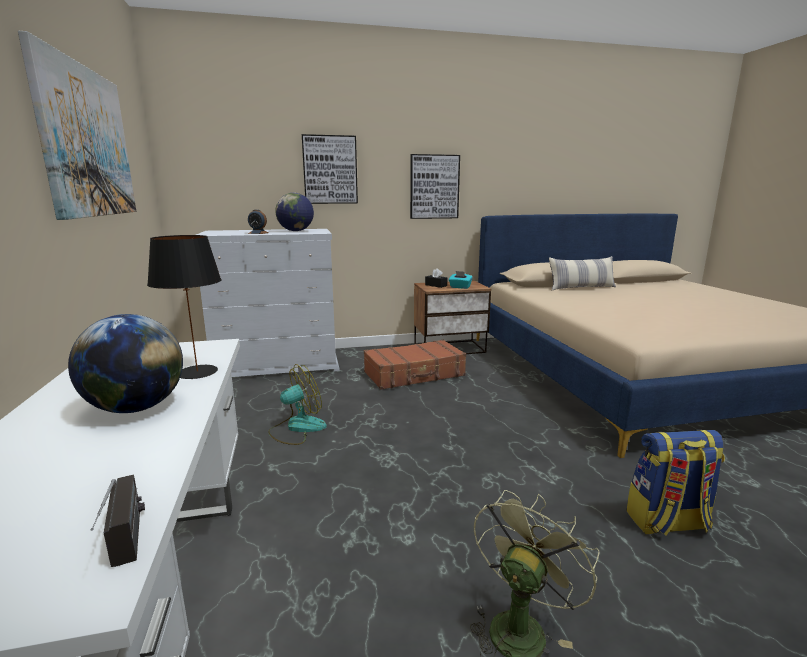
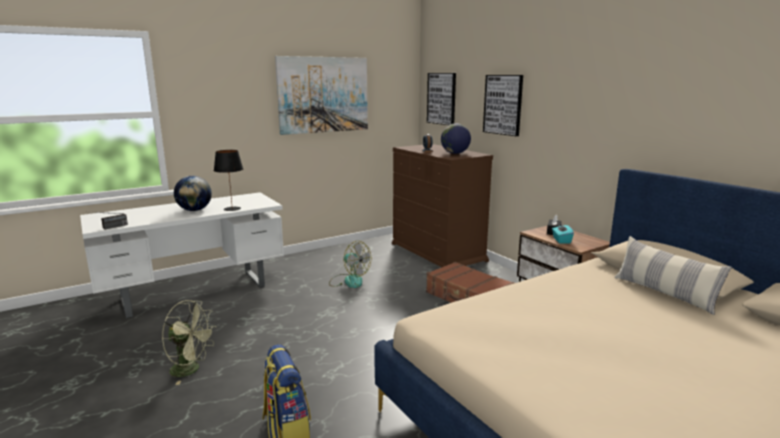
camera: 70 degrees right, 0 degrees up
white dresser [196,229,340,377] -> brown dresser [392,144,493,267]
picture [410,154,460,219] -> picture moved to [427,73,456,125]

